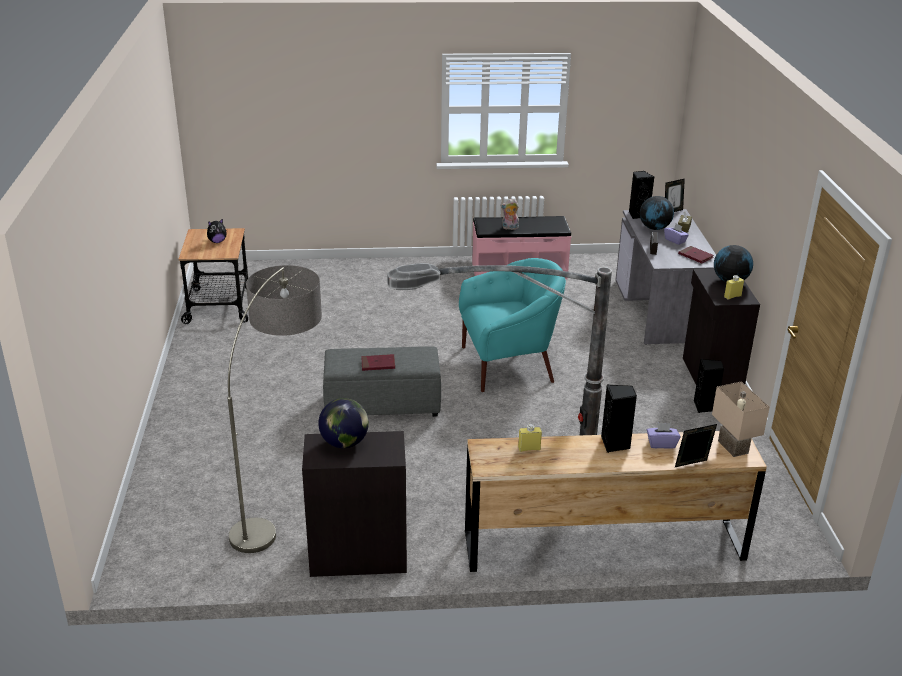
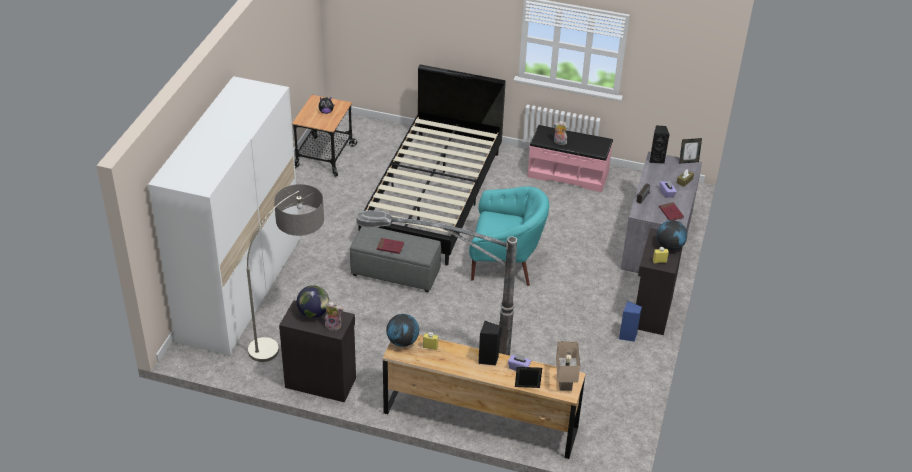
camera: 20 degrees right, 10 degrees up
globe [640,196,674,230] -> globe moved to [386,314,419,347]
black speaker [694,359,724,413] -> blue speaker [619,301,642,342]
none -> white wardrobe [148,76,300,356]
none -> plush toy [325,302,343,330]
none -> black bed [358,64,506,266]

